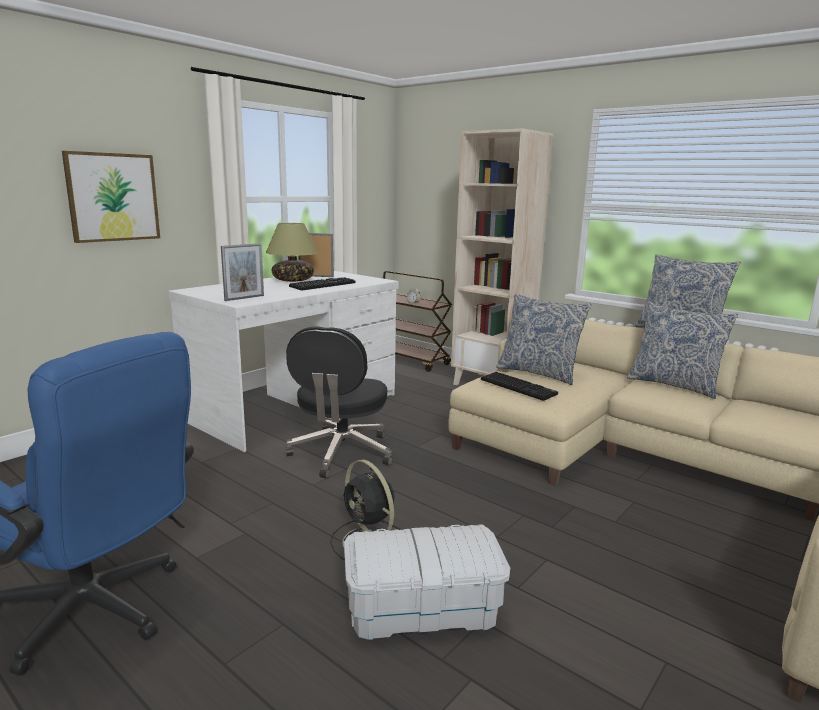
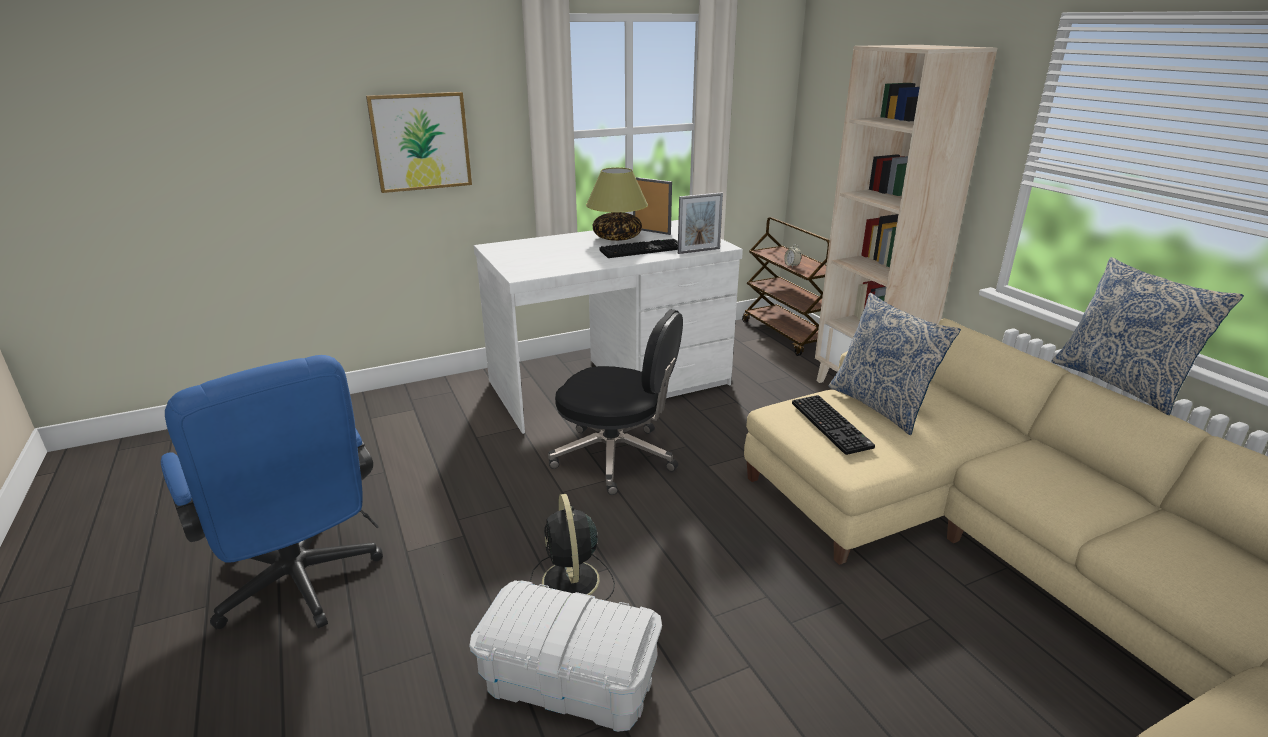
camera: 25 degrees right, 10 degrees up
picture frame [221,243,264,301] -> picture frame moved to [678,192,723,254]
black office chair [285,327,393,479] -> black office chair turned 105 degrees counterclockwise [548,309,683,495]
pillow [627,302,738,399] -> none

